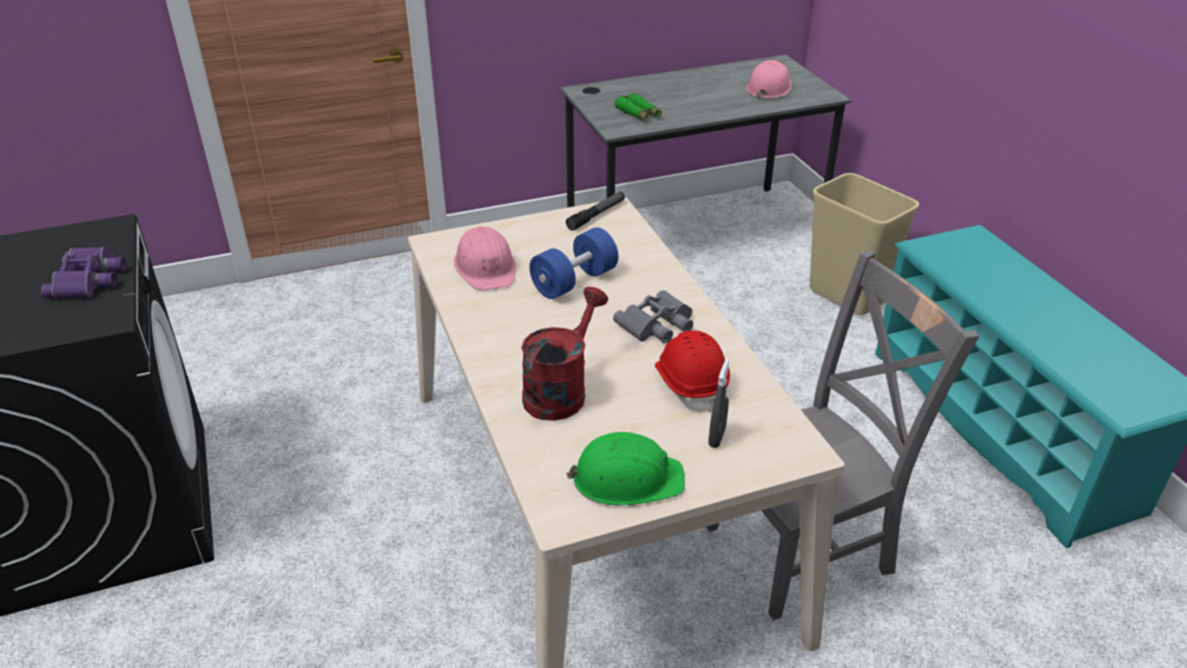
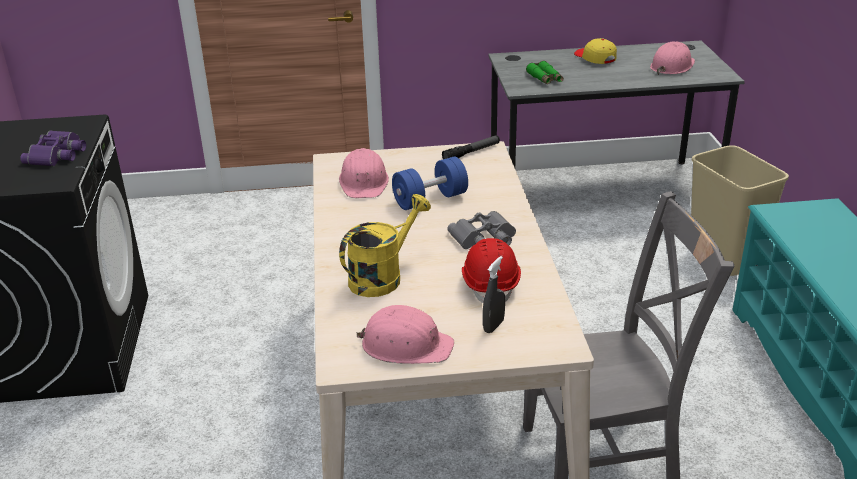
camera: 15 degrees right, 5 degrees down
red watering can [521,287,608,421] -> yellow watering can [339,194,431,297]
green hard hat [566,432,685,506] -> pink hard hat [356,305,454,364]
none -> yellow cap [574,38,617,64]

